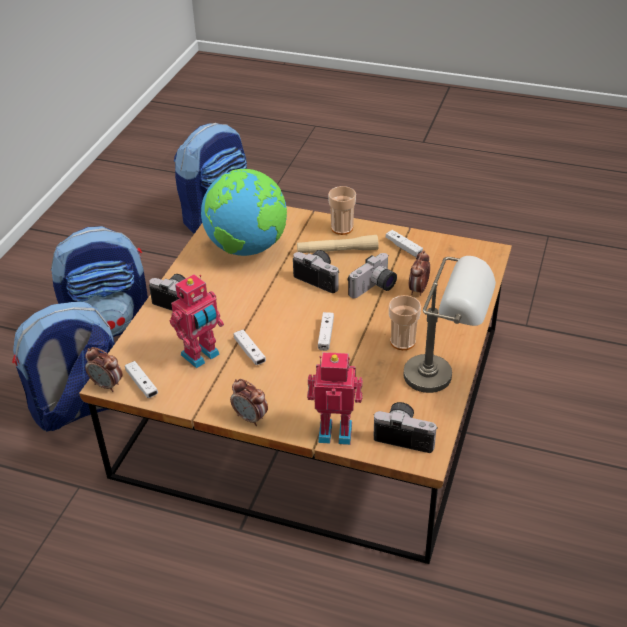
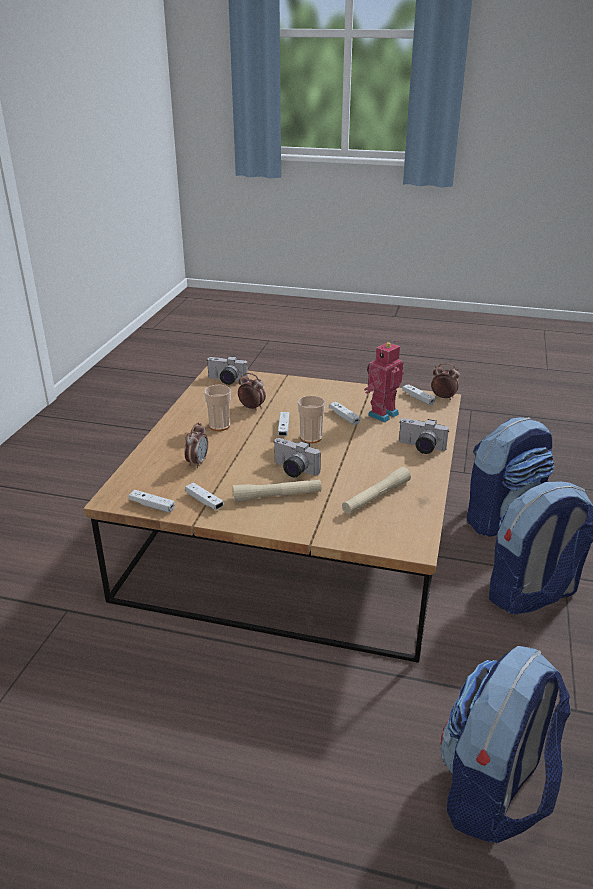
camera: 175 degrees right, 10 degrees down
globe [201,169,287,256] -> beige flashlight [342,467,411,514]
alarm clock [230,379,268,426] -> alarm clock moved to [238,373,266,411]
toy robot [307,352,363,445] -> none
cup [328,186,356,235] -> cup moved to [298,396,325,444]
camera [347,253,397,298] -> none
grey table lamp [404,256,496,393] -> none
none -> white game controller [129,490,175,513]

